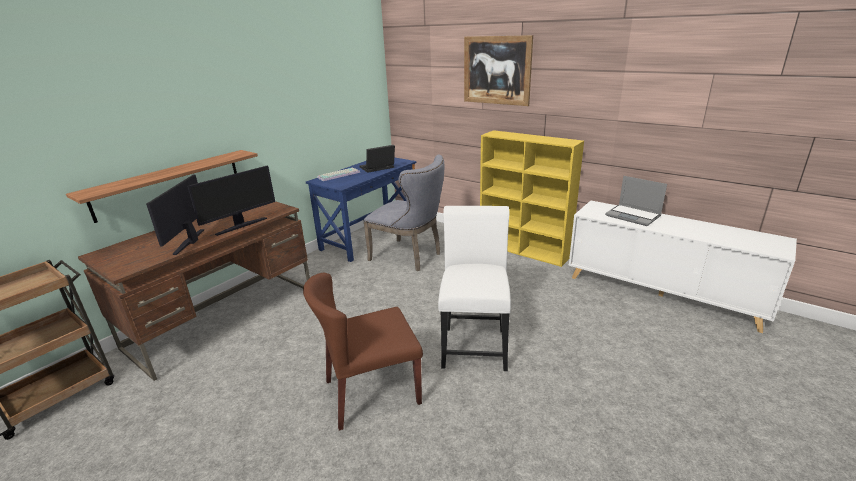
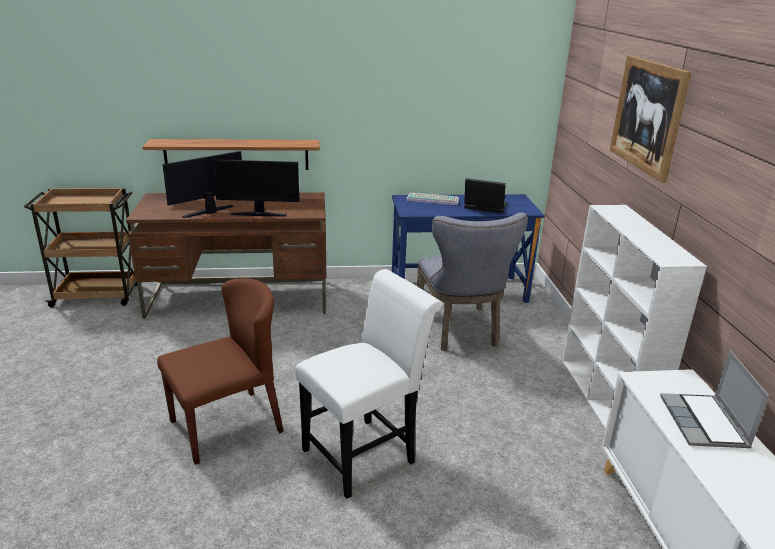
camera: 45 degrees right, 0 degrees up
brown chair [303,273,423,431] -> brown chair turned 120 degrees clockwise [157,279,284,465]
yellow bookcase [480,130,584,267] -> white bookcase [562,205,707,430]

